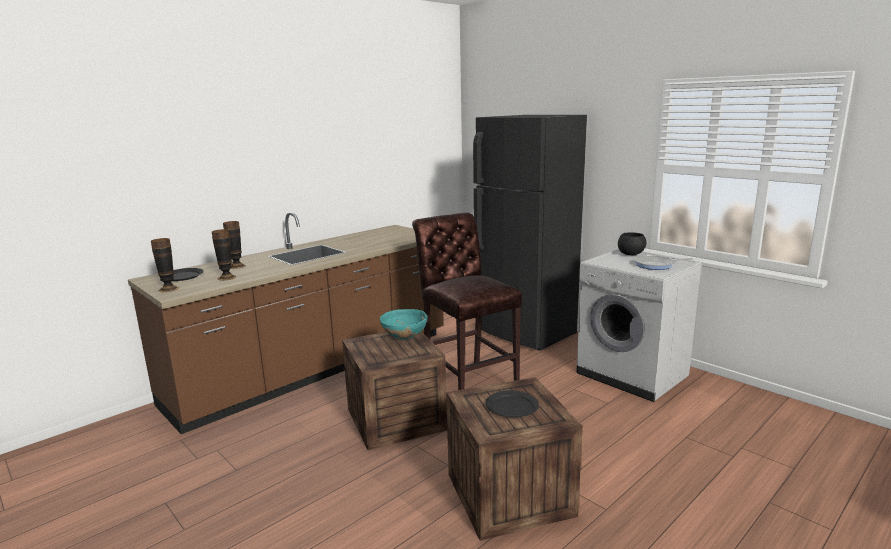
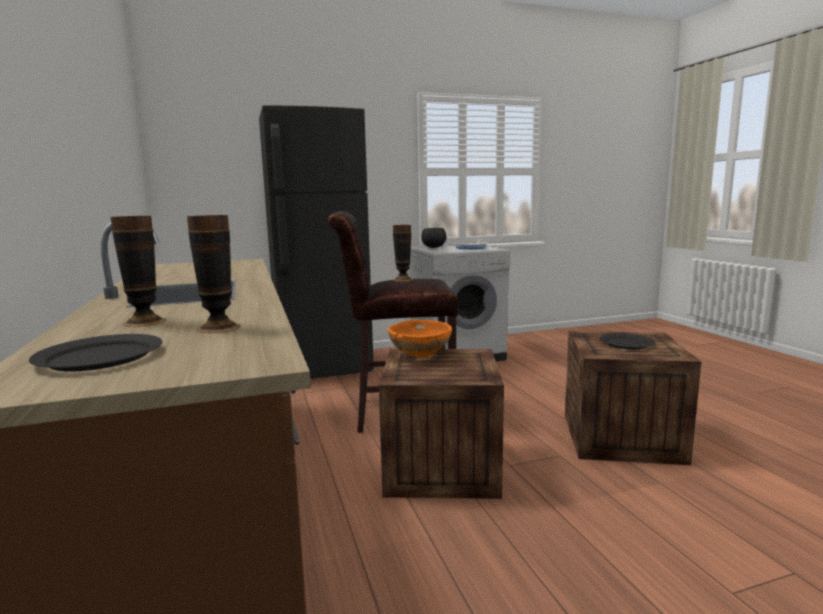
camera: 65 degrees left, 5 degrees down
vase [151,238,179,292] -> vase moved to [393,225,413,281]
turquoise bowl [380,309,427,340] -> orange bowl [388,320,452,357]

